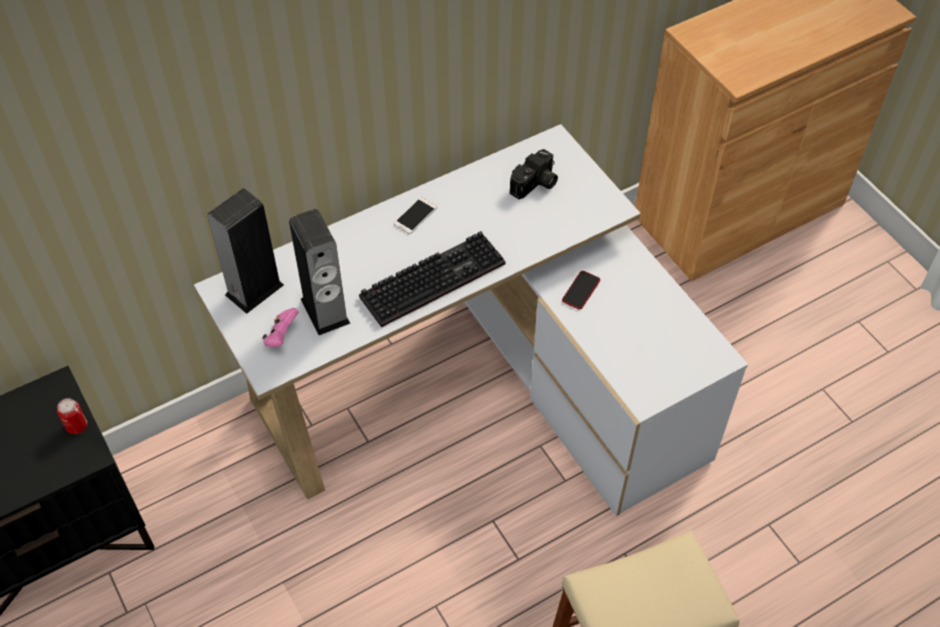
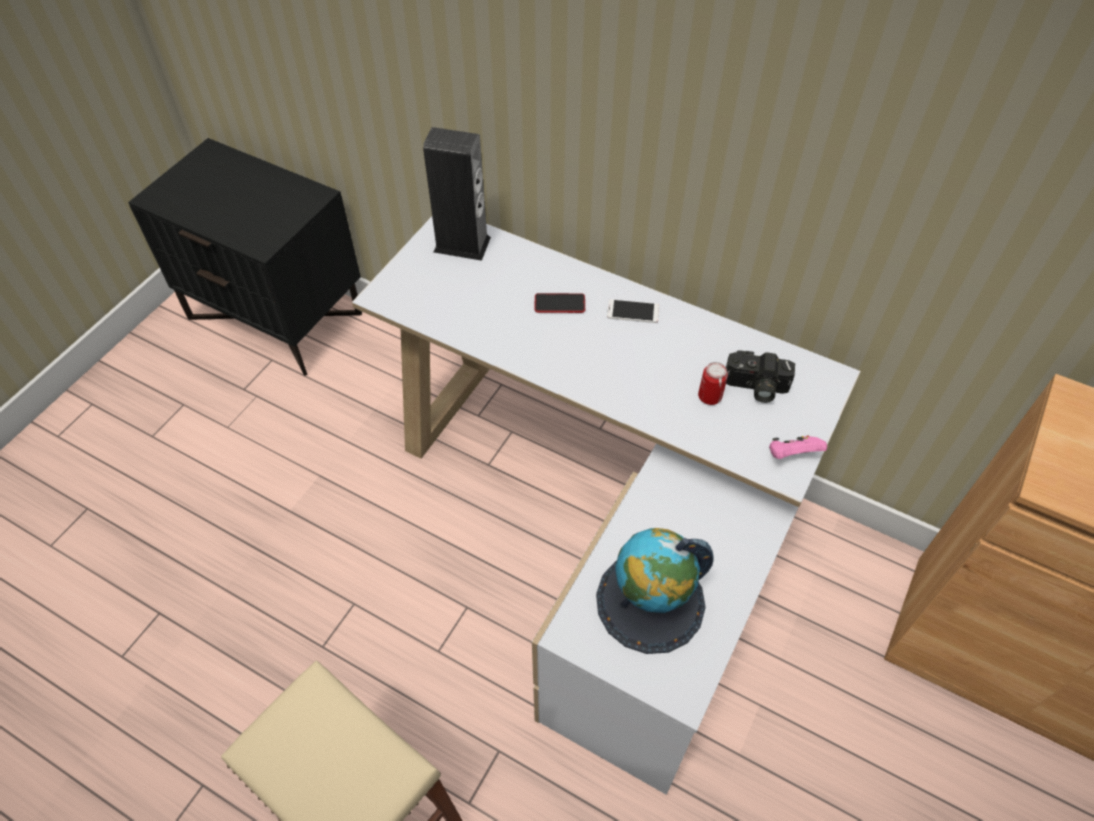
camera: 60 degrees right, 0 degrees up
can [57,398,87,434] -> can moved to [698,362,728,405]
pink game controller [262,308,299,348] -> pink game controller moved to [769,435,827,459]
speaker [289,209,351,335] -> none
keyboard [359,231,506,327] -> none
phone [562,271,600,310] -> phone moved to [534,293,585,313]
none -> globe [596,528,714,654]

